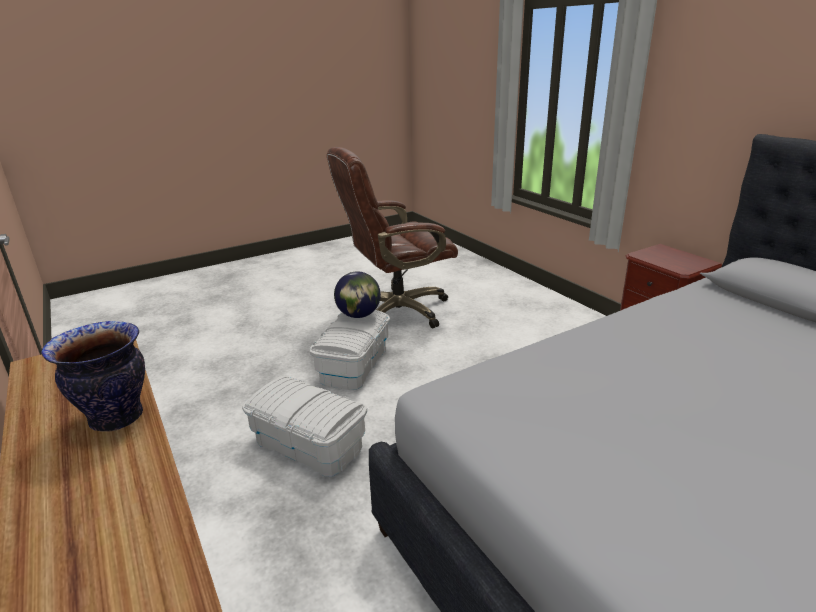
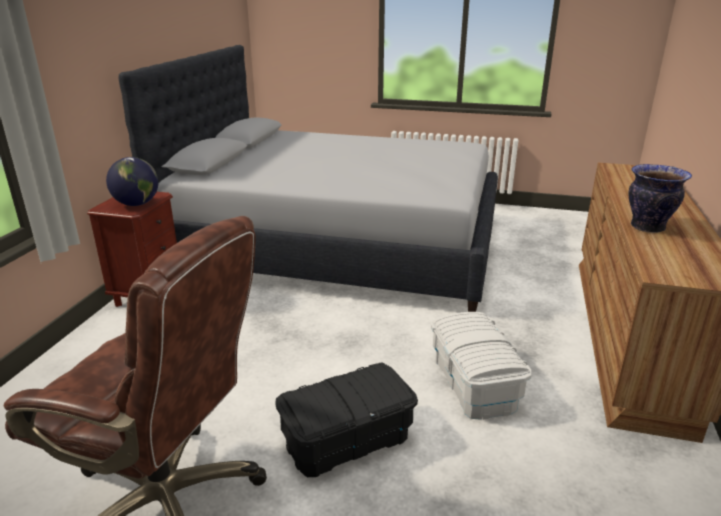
camera: 135 degrees left, 0 degrees up
white storage box [310,310,390,390] -> black storage box [276,362,418,477]
globe [334,271,381,318] -> globe moved to [106,157,158,206]

